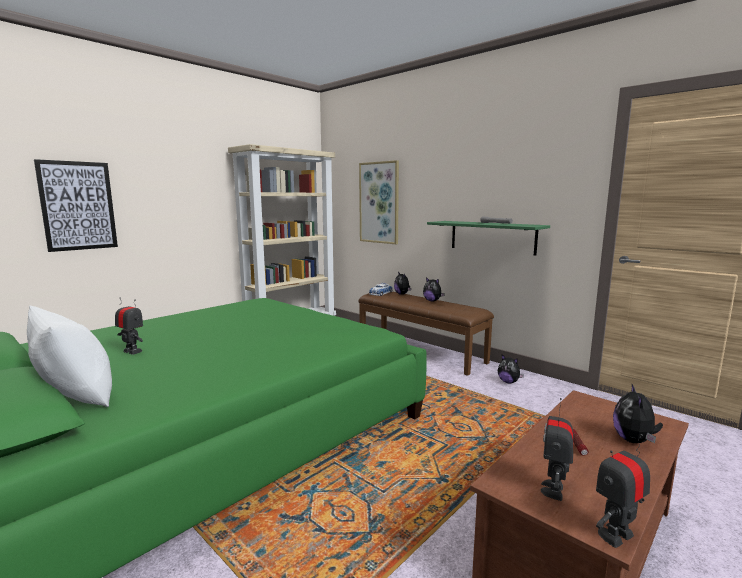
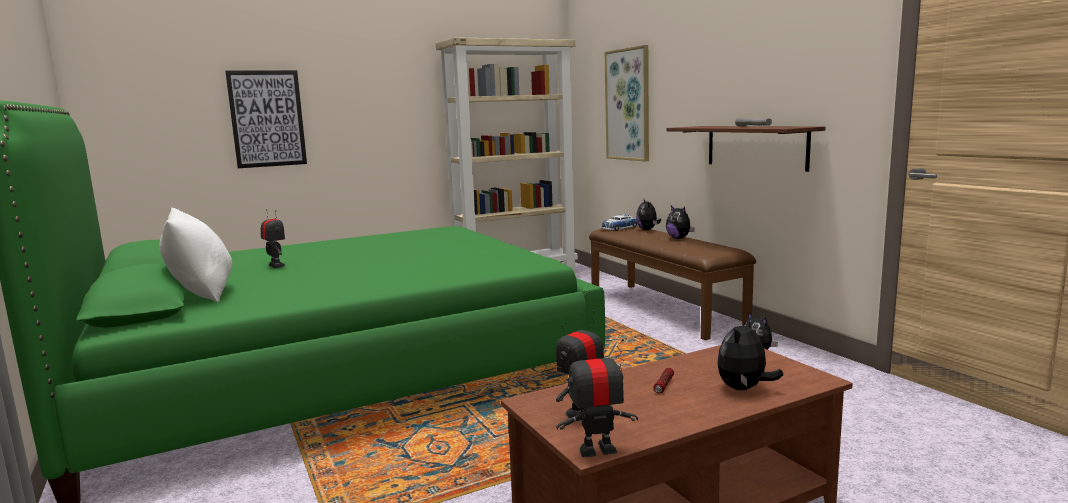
camera: 20 degrees right, 0 degrees up
green shelf [427,221,550,256] -> brown shelf [667,126,825,172]

